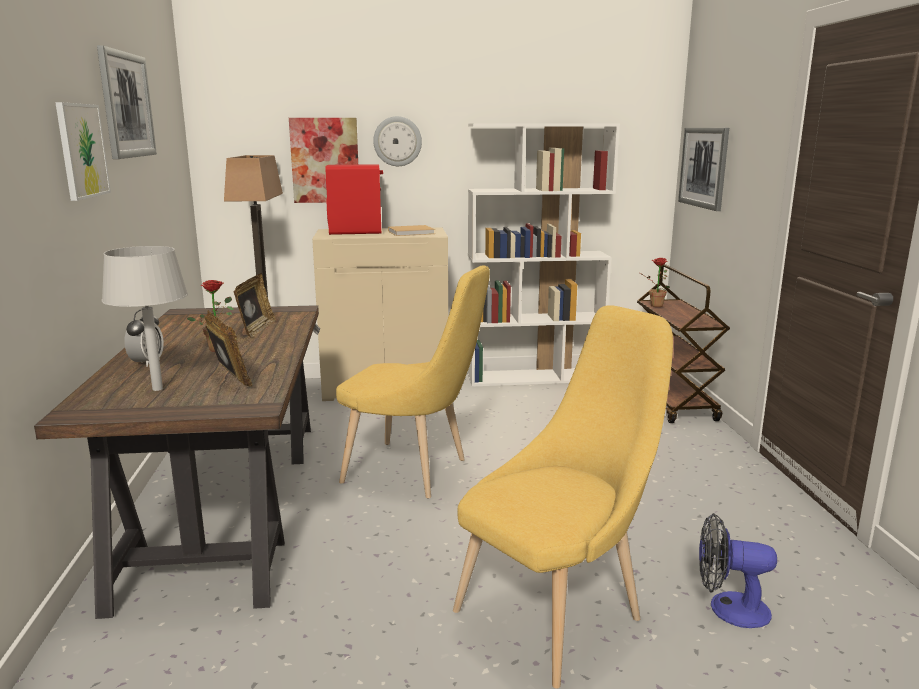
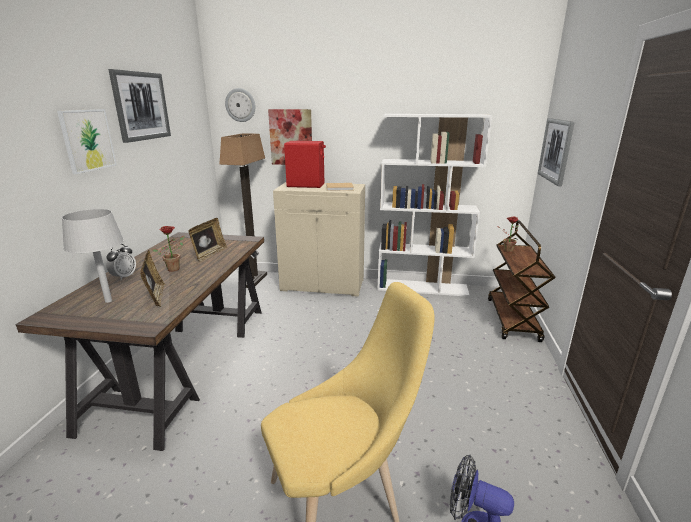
camera: 15 degrees right, 5 degrees up
yellow chair [336,265,490,499] -> none
wall clock [373,116,422,166] -> wall clock moved to [225,88,255,122]

